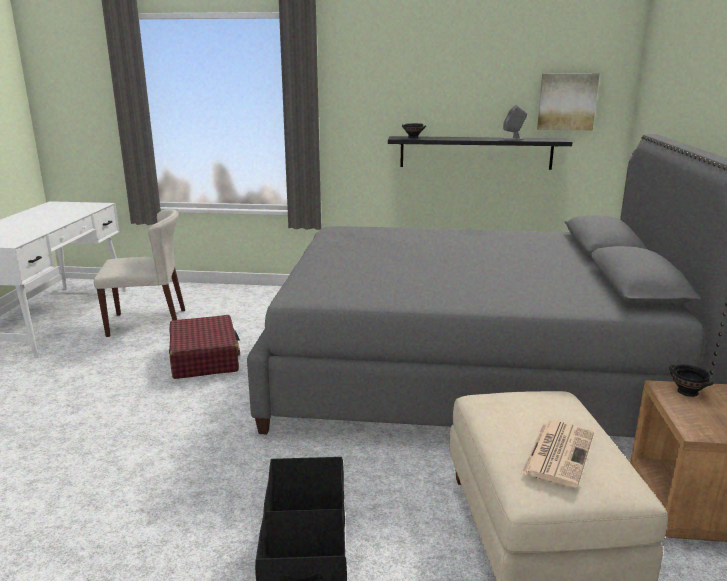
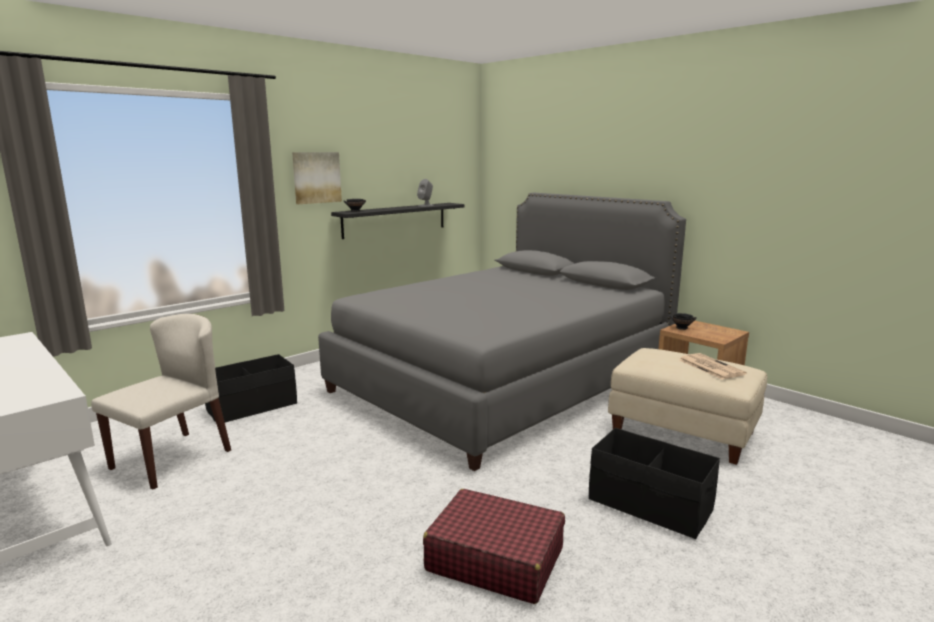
camera: 50 degrees left, 5 degrees down
red suitcase [169,315,240,379] -> red suitcase moved to [423,489,565,604]
picture [537,73,600,130] -> picture moved to [292,152,342,204]
none -> black storage box [205,354,297,422]

